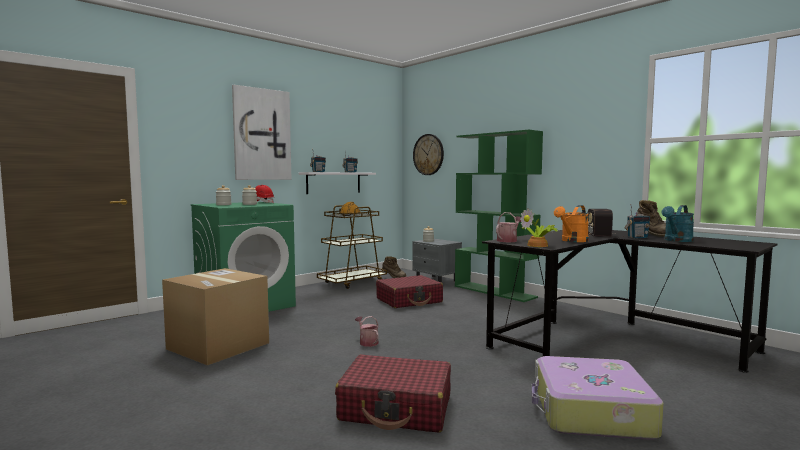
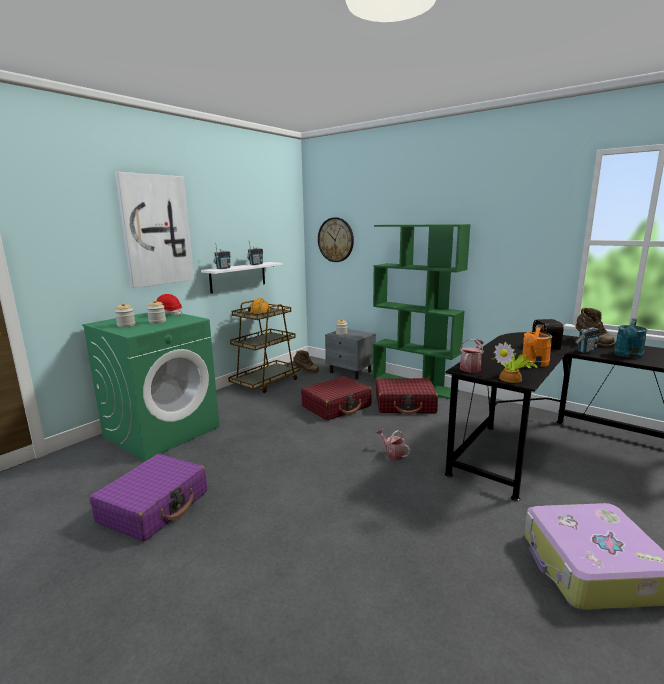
camera: 10 degrees left, 10 degrees up
cardboard box [162,268,269,365] -> purple suitcase [90,454,207,542]
red suitcase [335,354,451,433] -> red suitcase moved to [376,378,438,415]
watering can [355,316,379,347] -> watering can moved to [376,429,410,460]

